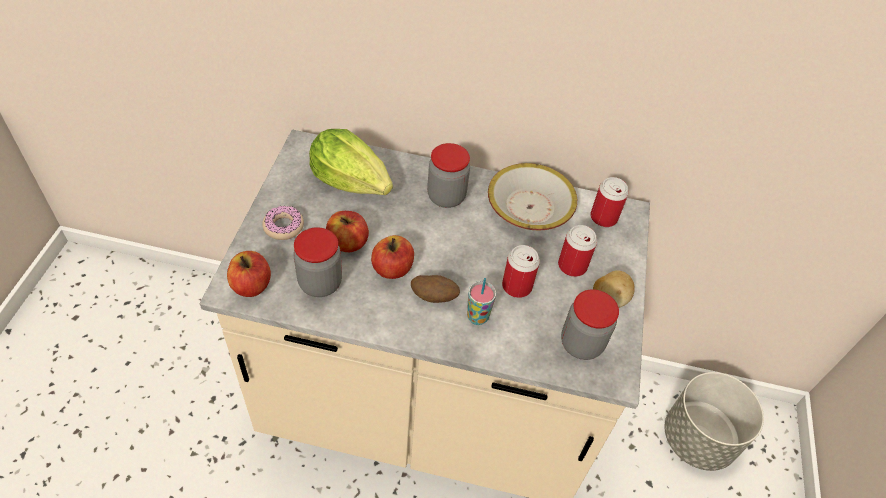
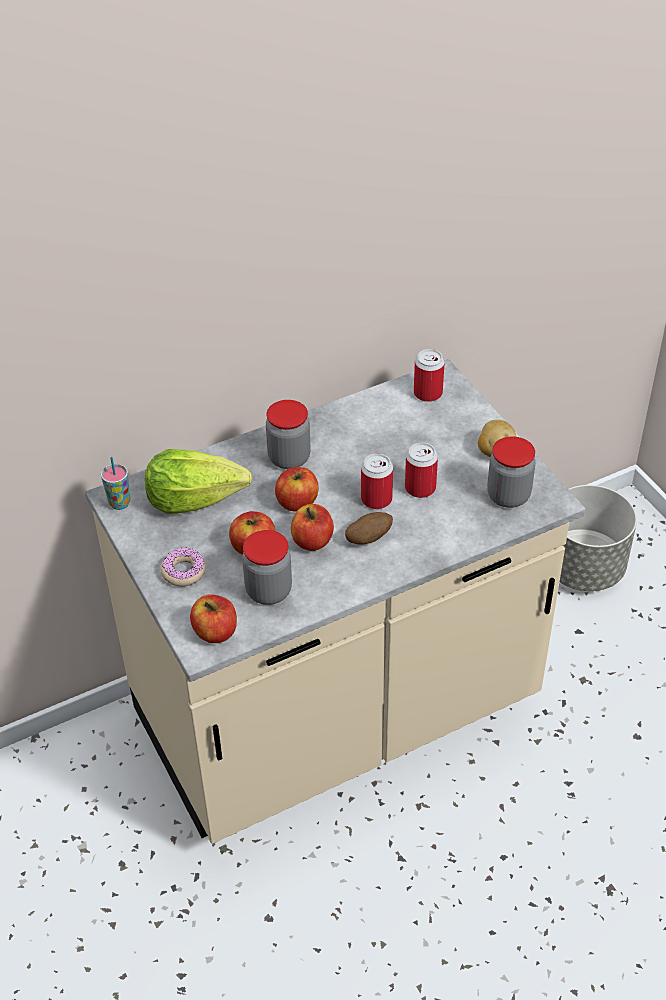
camera: 35 degrees left, 5 degrees down
cup [467,278,496,325] -> cup moved to [101,457,130,510]
bowl [488,163,577,231] -> none
can [558,225,597,277] -> can moved to [361,453,393,509]
none -> apple [275,467,319,511]

